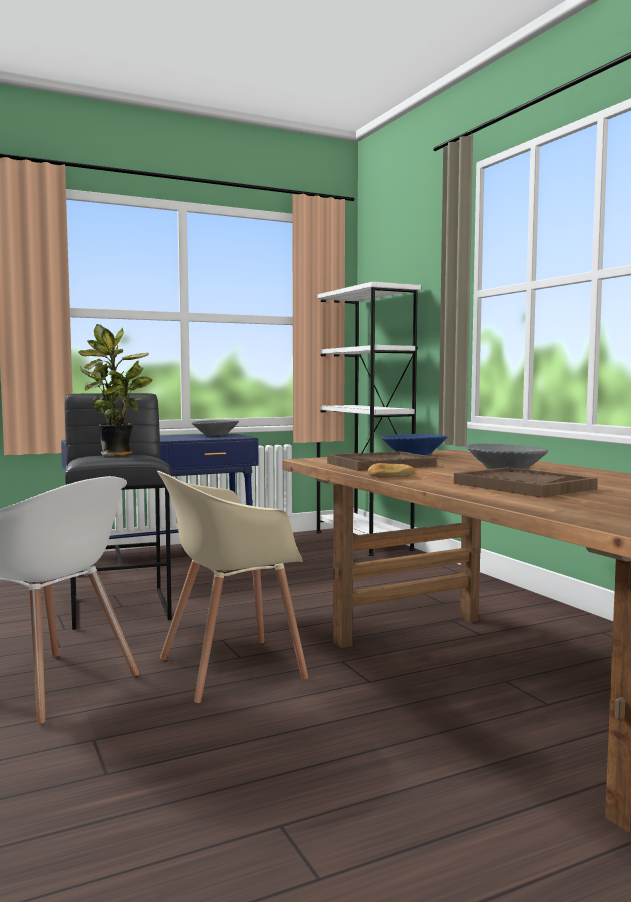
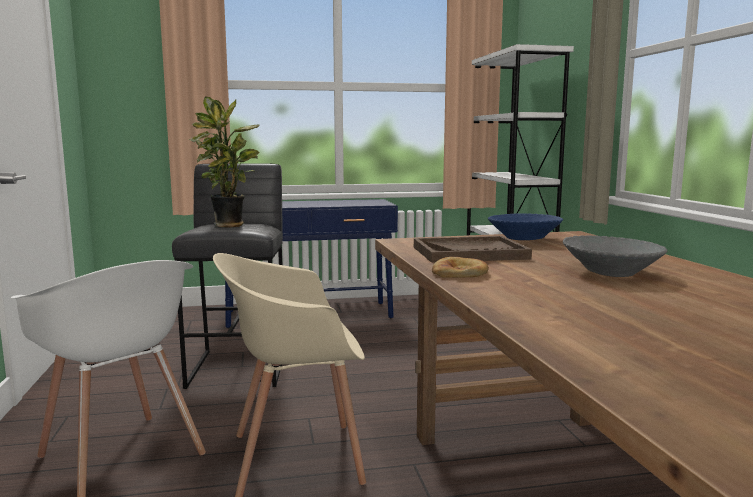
camera: 15 degrees right, 5 degrees up
grey bowl [192,420,239,436] -> none
brown tray [454,467,597,498] -> none

